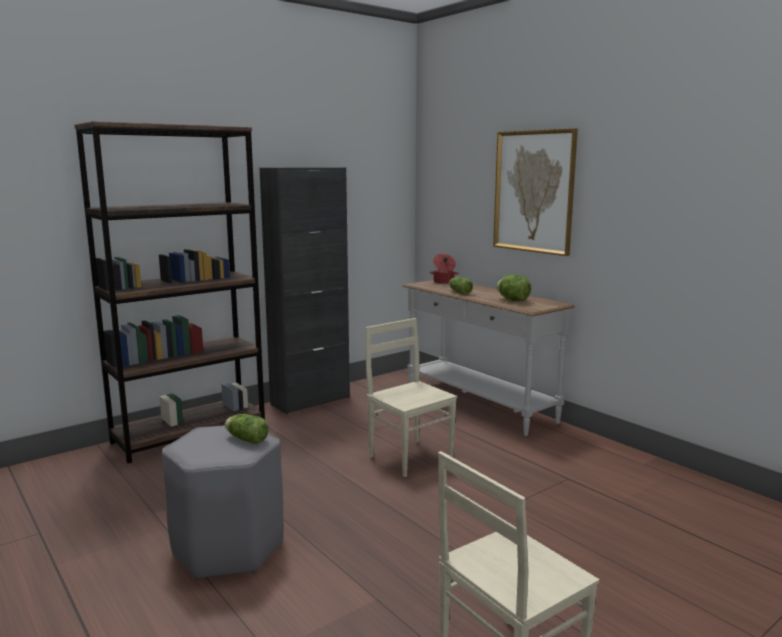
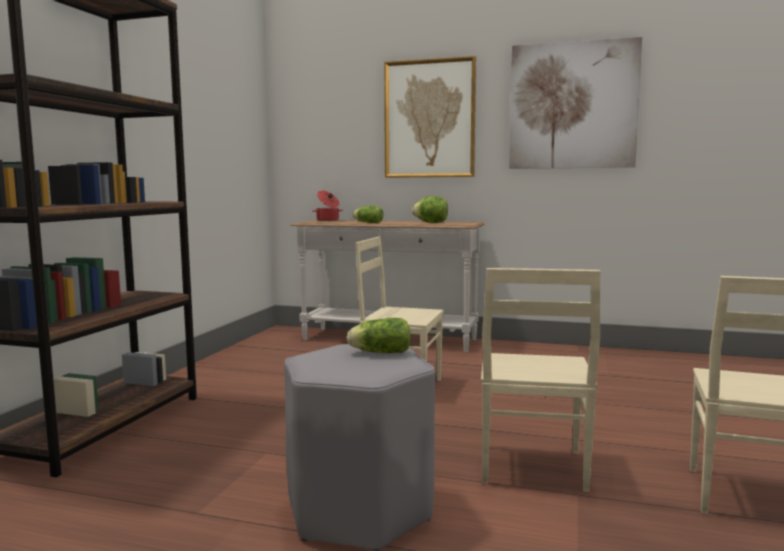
camera: 35 degrees left, 5 degrees down
black cabinet [259,167,350,414] -> none
none -> beige chair [481,268,601,492]
none -> picture [509,37,642,169]

